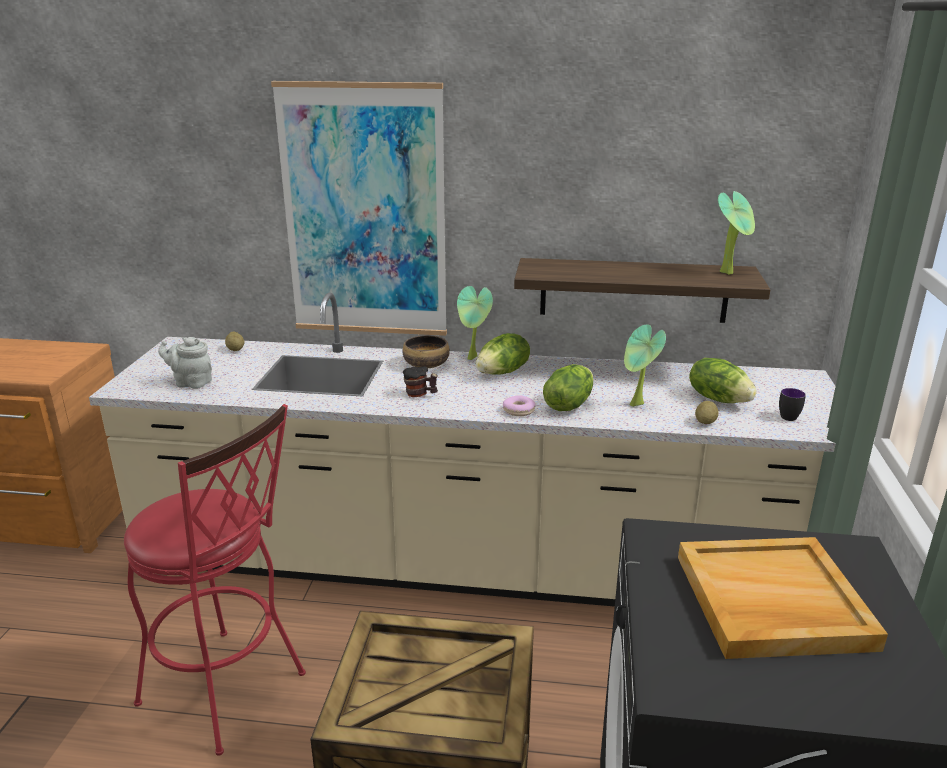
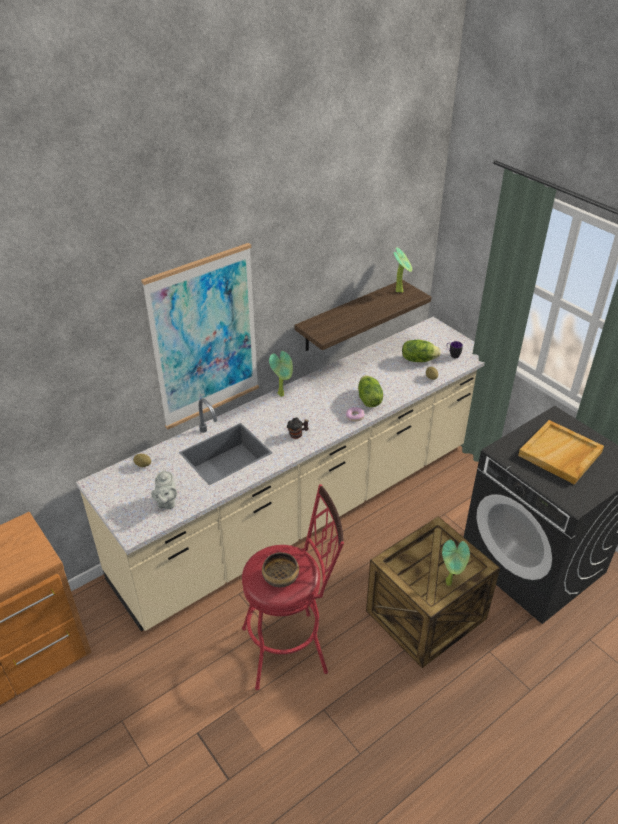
camera: 45 degrees left, 15 degrees up
grey teapot [158,337,212,389] -> grey teapot turned 60 degrees counterclockwise [151,470,177,509]
bowl [402,335,450,368] -> bowl moved to [262,552,299,587]
lettuce [476,333,530,375] -> none
potted plant [624,325,666,407] -> potted plant moved to [442,540,470,586]

